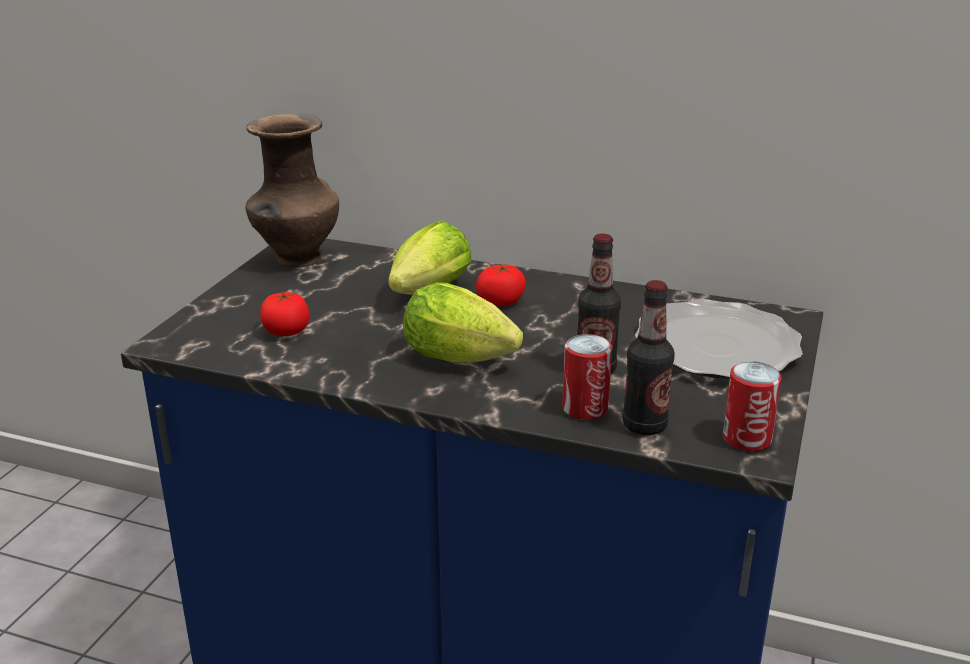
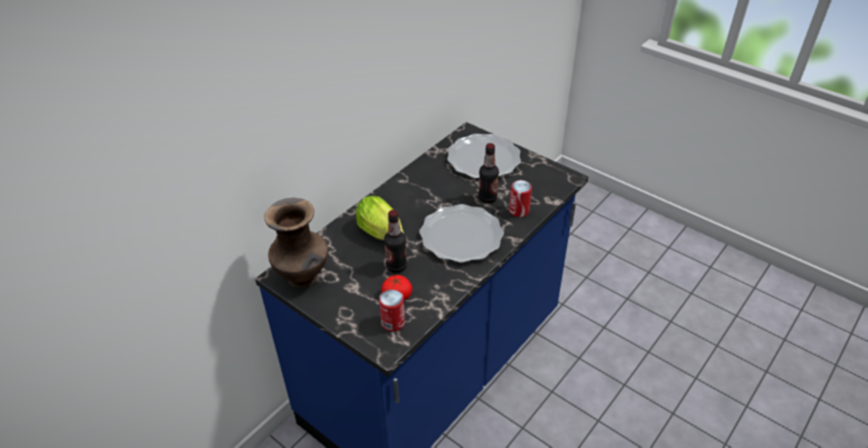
camera: 70 degrees left, 15 degrees up
lettuce [403,282,523,363] -> plate [419,204,504,263]
tomato [476,264,526,306] -> none
bottle [623,280,675,435] -> bottle moved to [384,210,407,273]
can [723,361,782,451] -> can moved to [379,289,405,332]

